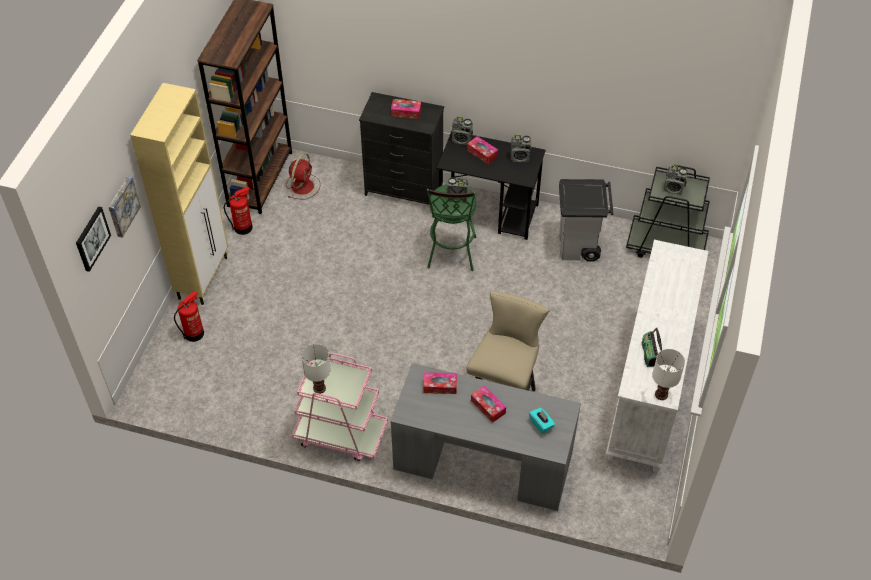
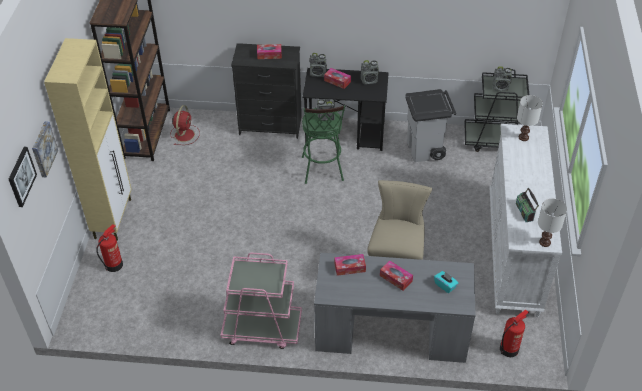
camera: 10 degrees left, 5 degrees down
fire extinguisher [224,187,253,235] -> fire extinguisher moved to [500,310,529,357]
white table lamp [301,344,331,394] -> white table lamp moved to [517,95,543,141]

